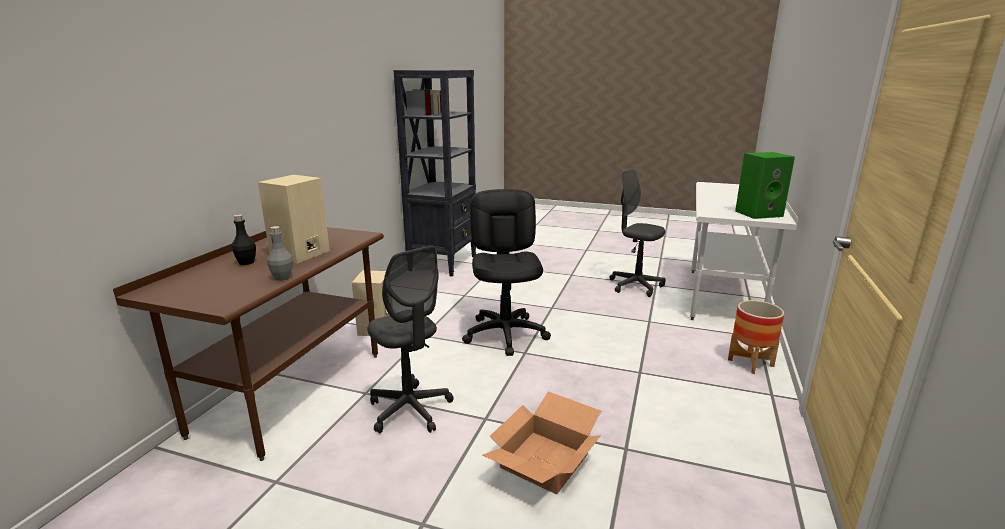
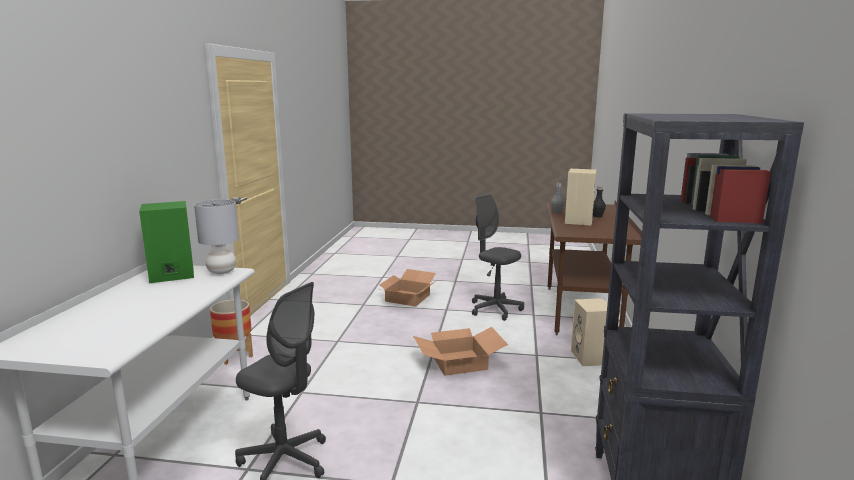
camera: 170 degrees right, 5 degrees down
black office chair [462,189,551,356] -> cardboard box [413,327,508,376]
none -> grey table lamp [194,199,239,274]

